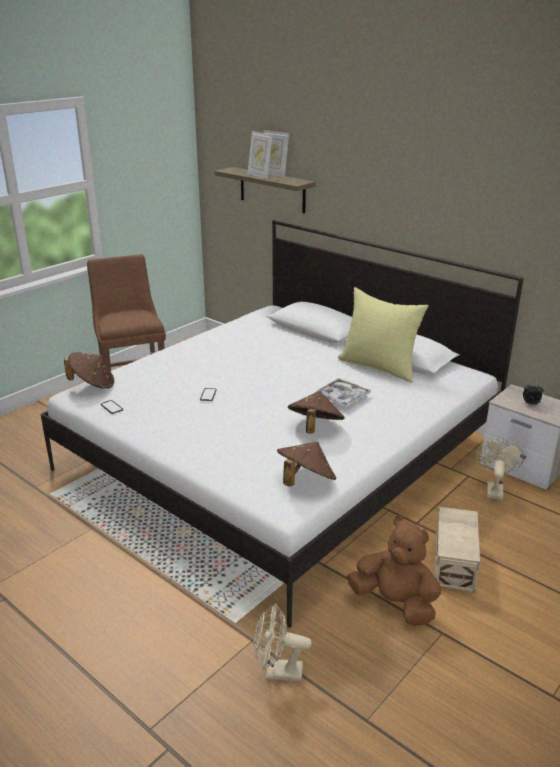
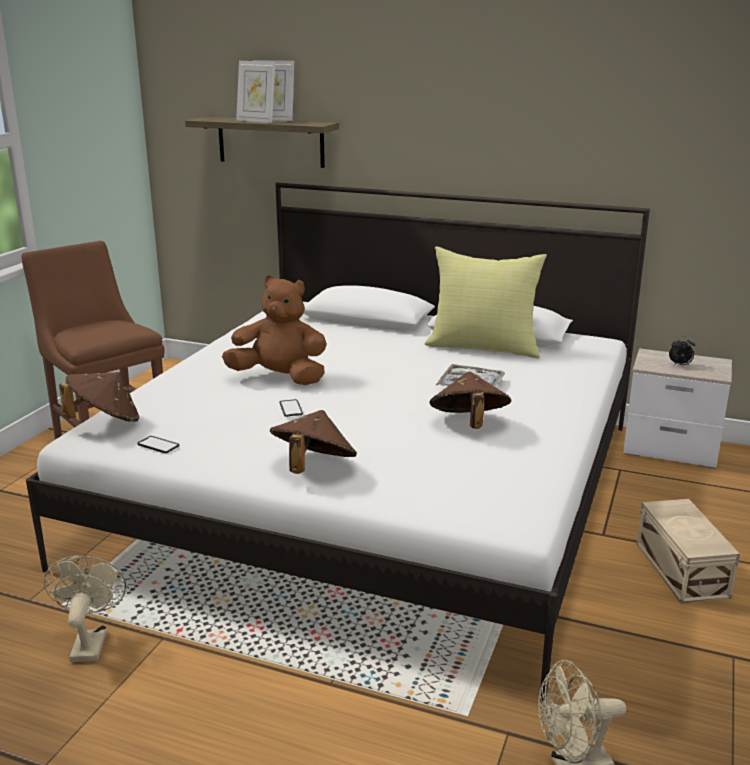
camera: 20 degrees left, 5 degrees down
brown hat [277,442,336,486] -> brown hat moved to [270,410,357,474]
brown plush toy [347,516,441,626] -> brown plush toy moved to [222,275,327,385]
beige fan [476,439,524,500] -> beige fan moved to [44,555,126,662]

